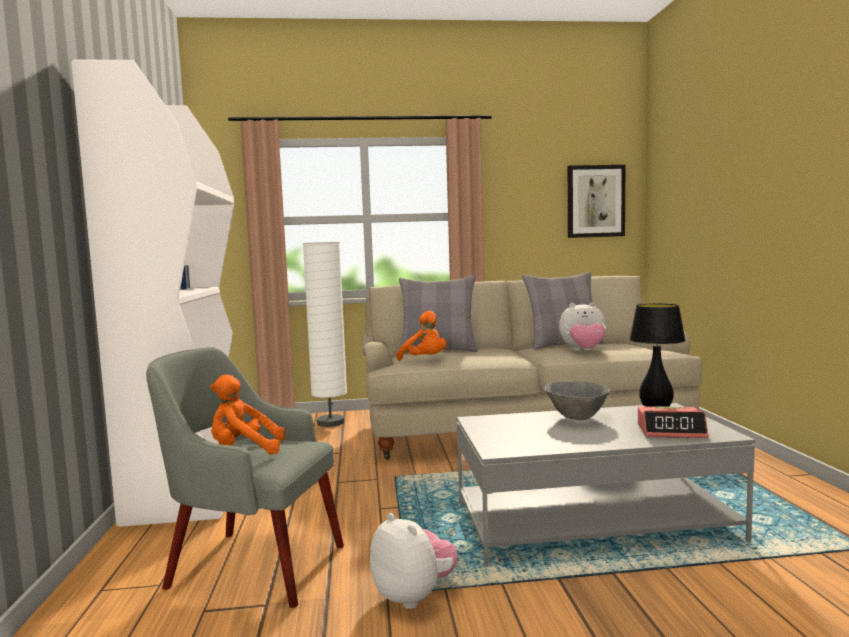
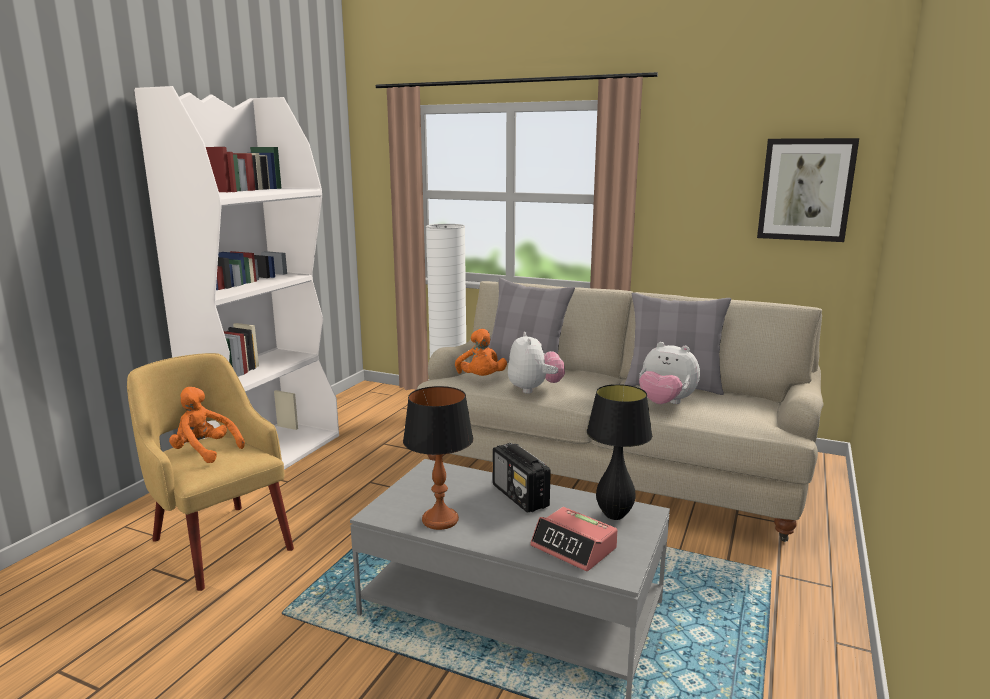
camera: 30 degrees right, 10 degrees up
grey armchair [146,348,344,608] -> yellow armchair [127,353,294,591]
plush toy [370,513,458,609] -> plush toy moved to [508,332,565,394]
grey bowl [544,381,610,420] -> radio [493,443,551,513]
none -> table lamp [403,386,473,530]

